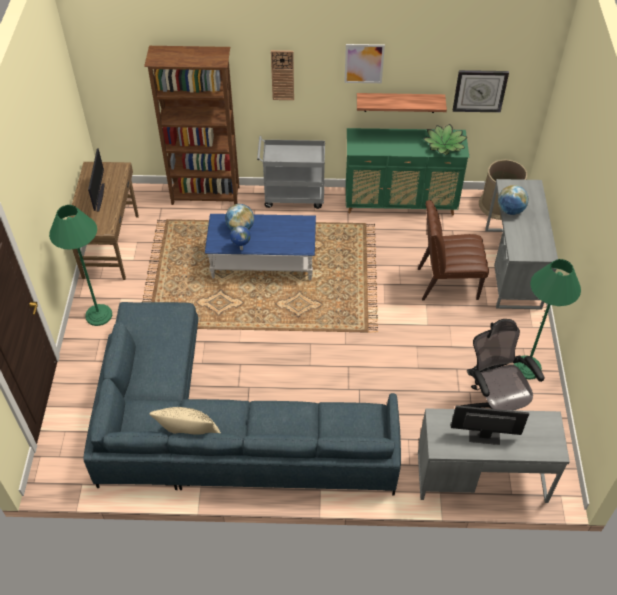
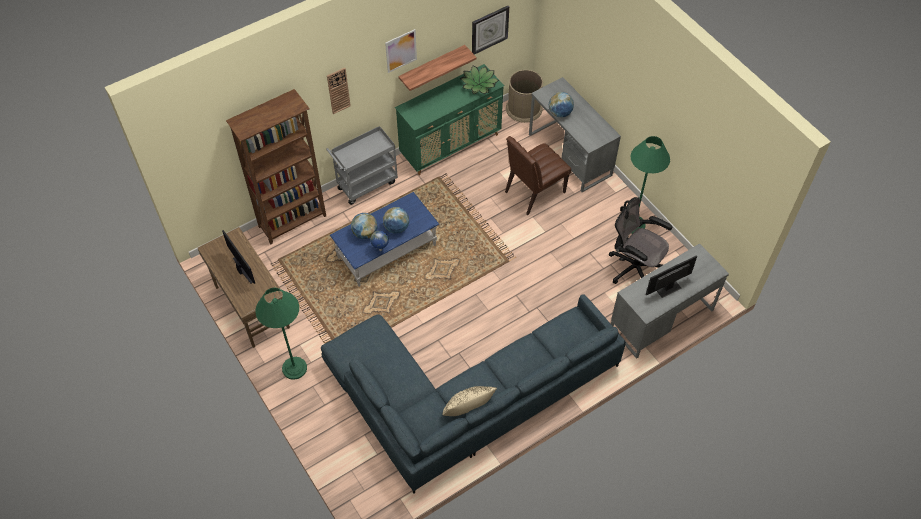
camera: 35 degrees left, 5 degrees up
none -> globe [383,207,409,234]

